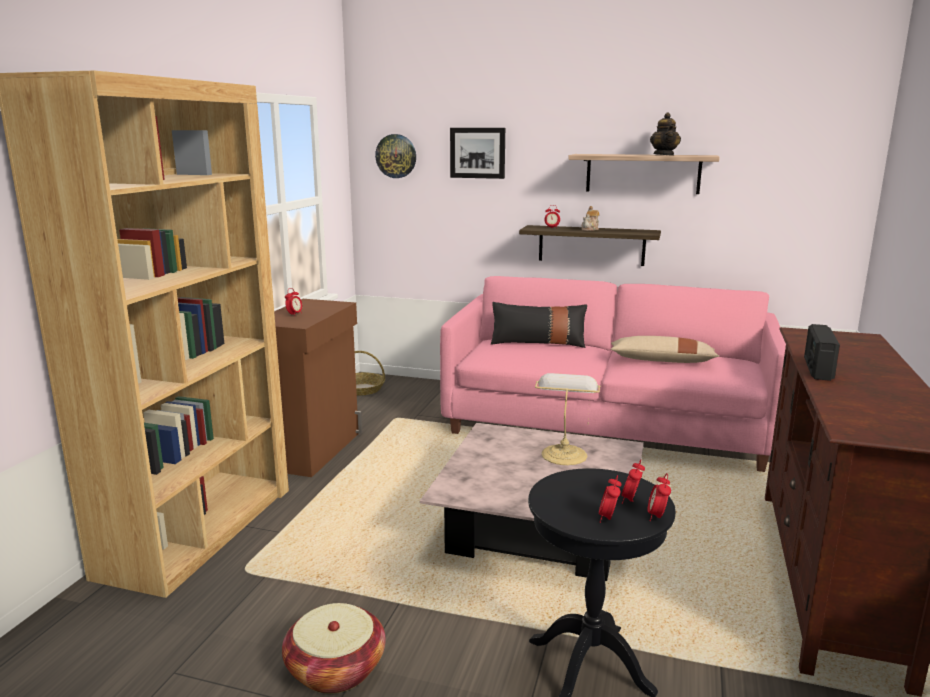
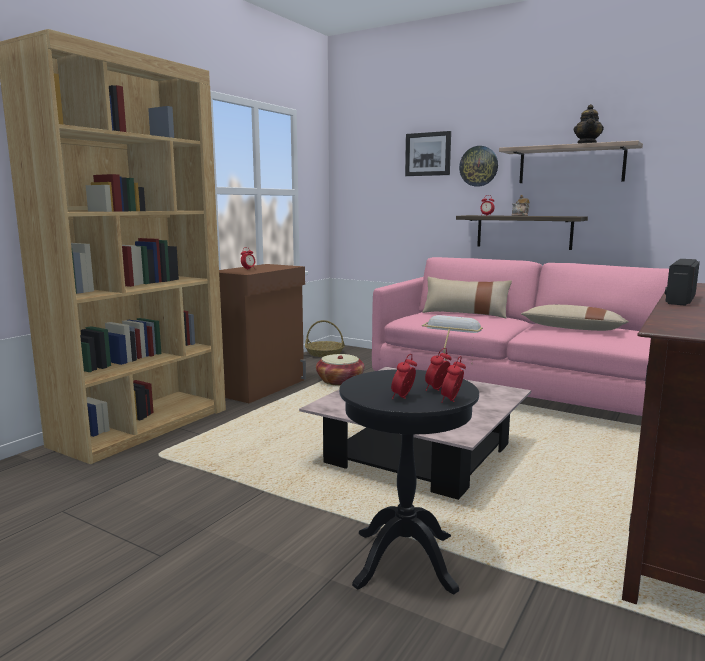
camera: 15 degrees right, 5 degrees down
basket [282,603,386,694] -> basket moved to [316,354,364,386]
wall clock [375,134,416,178] -> wall clock moved to [459,146,498,187]
black pillow [491,302,587,348] -> beige pillow [423,277,512,318]

